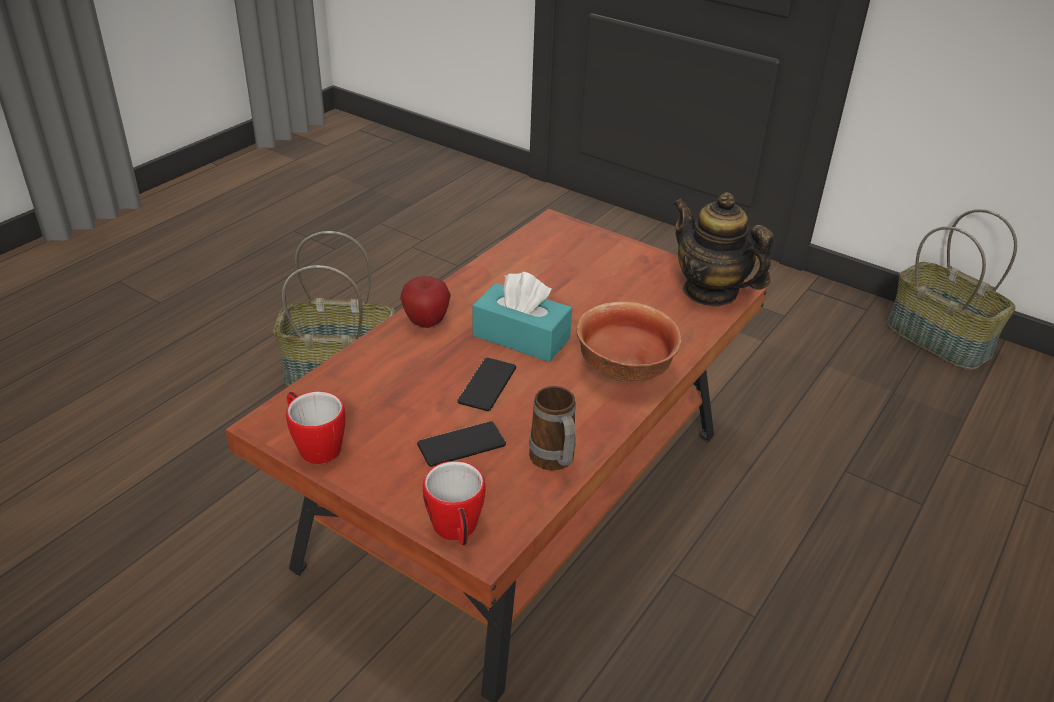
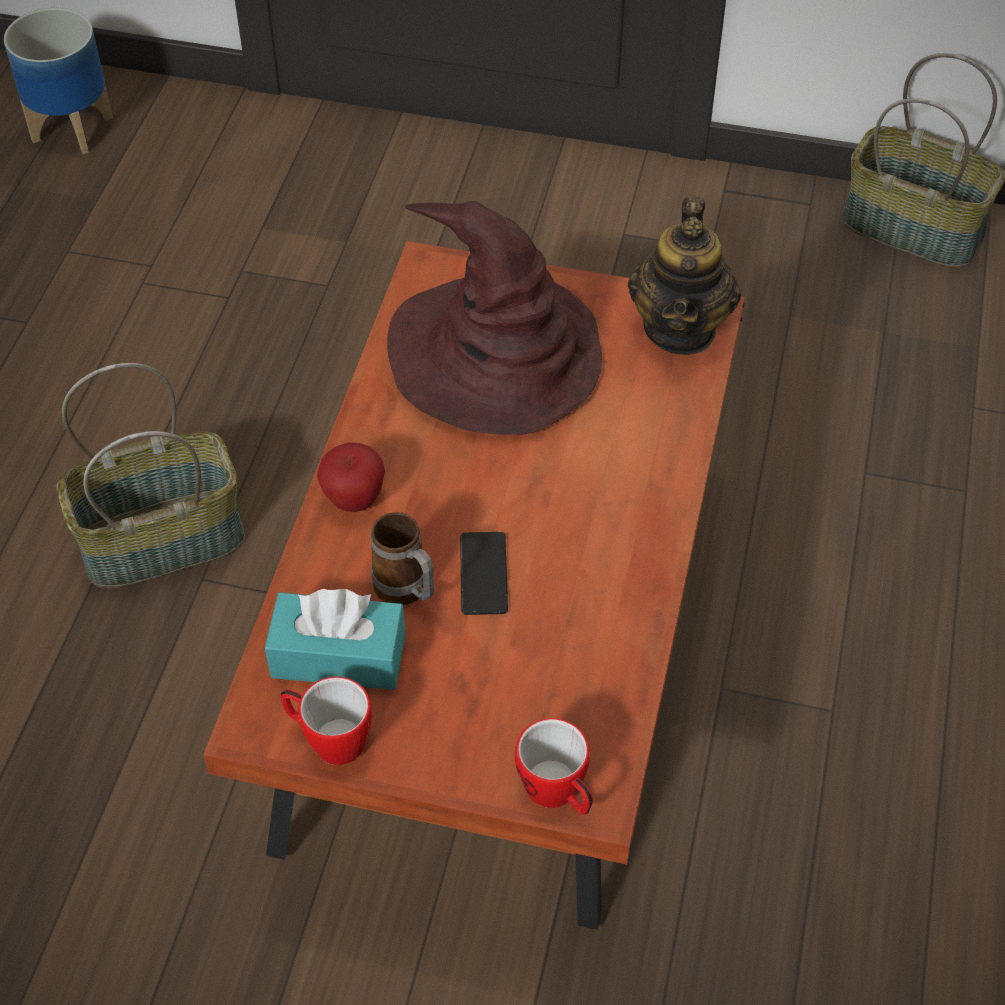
camera: 20 degrees left, 15 degrees up
phone [417,421,506,467] -> none
turquoise tissue box [473,272,572,362] -> turquoise tissue box moved to [265,589,406,690]
mug [529,386,576,470] -> mug moved to [371,512,434,605]
bowl [577,302,681,382] -> none
teapot [673,192,774,306] -> teapot turned 105 degrees counterclockwise [628,196,741,355]
none -> planter [4,8,113,154]
none -> brown hat [387,201,602,435]

